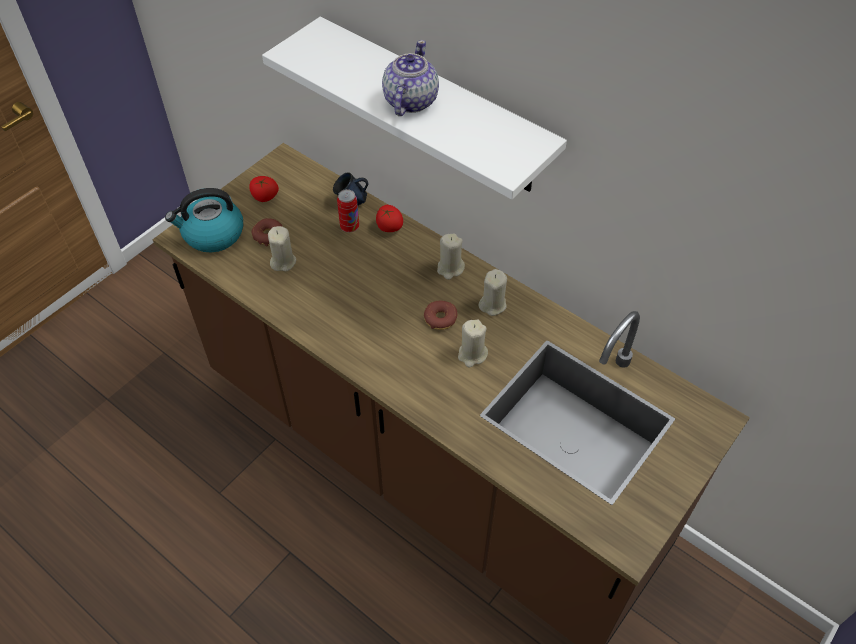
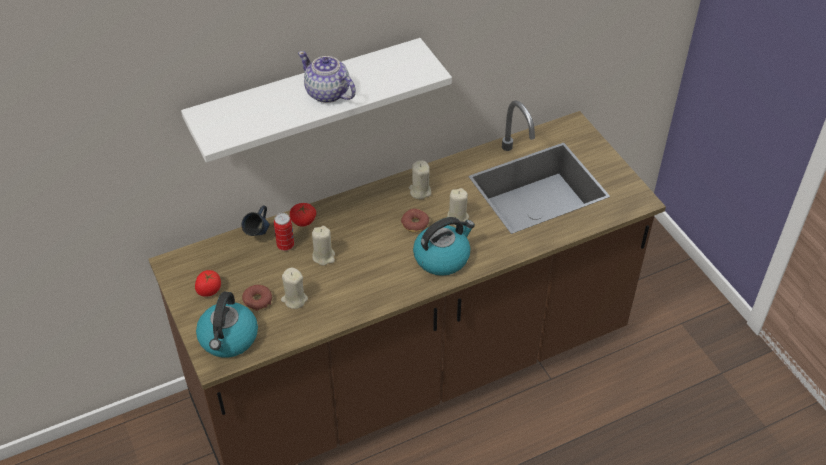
camera: 65 degrees left, 5 degrees down
beige candle [437,233,465,280] -> beige candle moved to [312,226,335,266]
none -> kettle [413,217,475,276]

